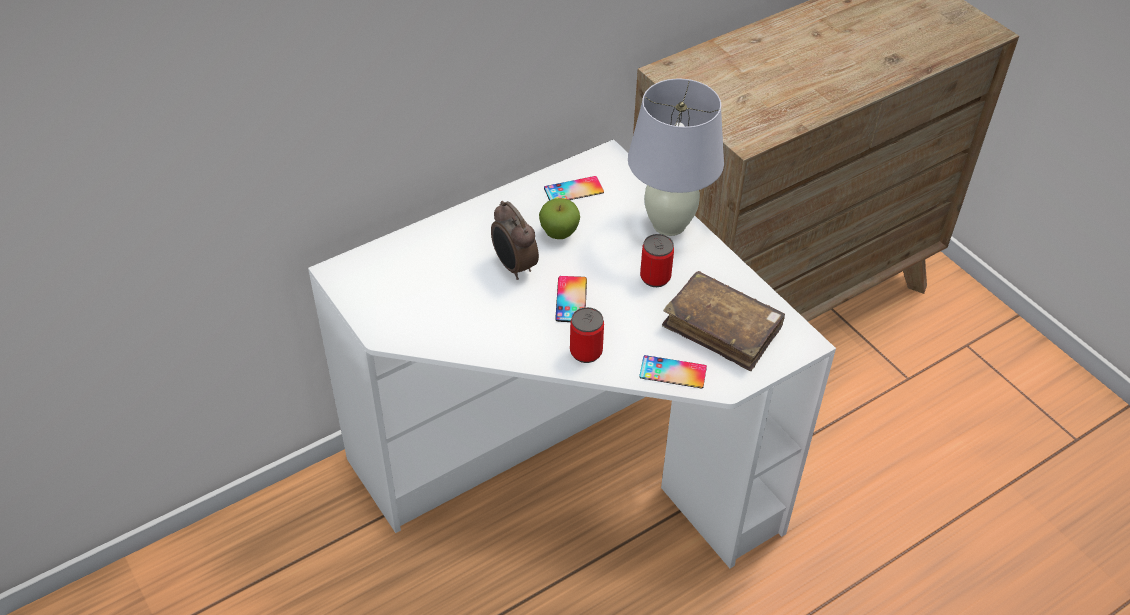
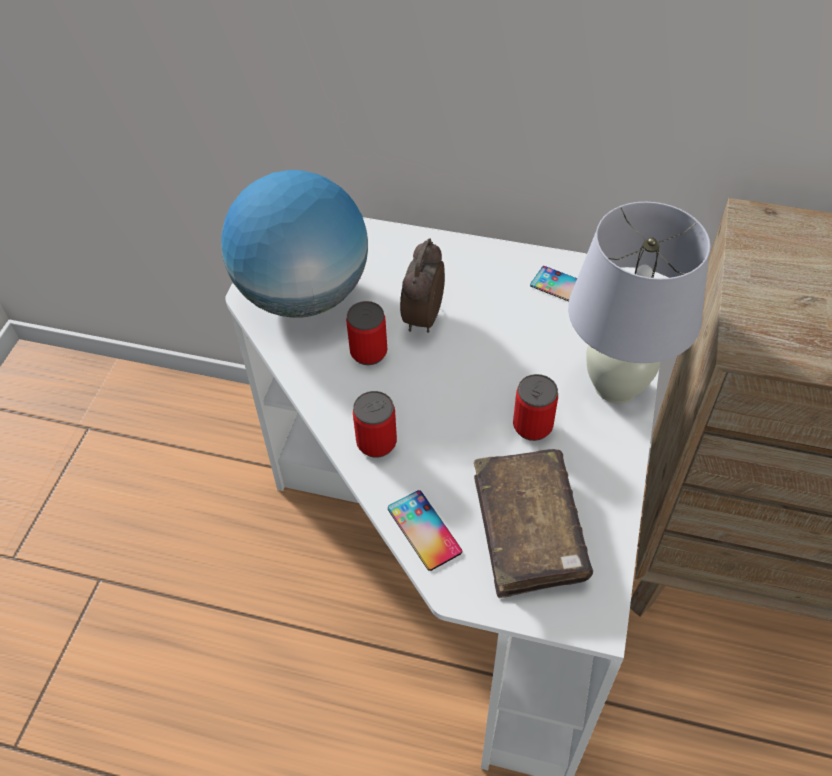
camera: 50 degrees right, 5 degrees up
apple [539,198,580,239] -> none
phone [555,276,587,322] -> none
none -> globe [221,170,368,318]
none -> can [346,301,387,365]

